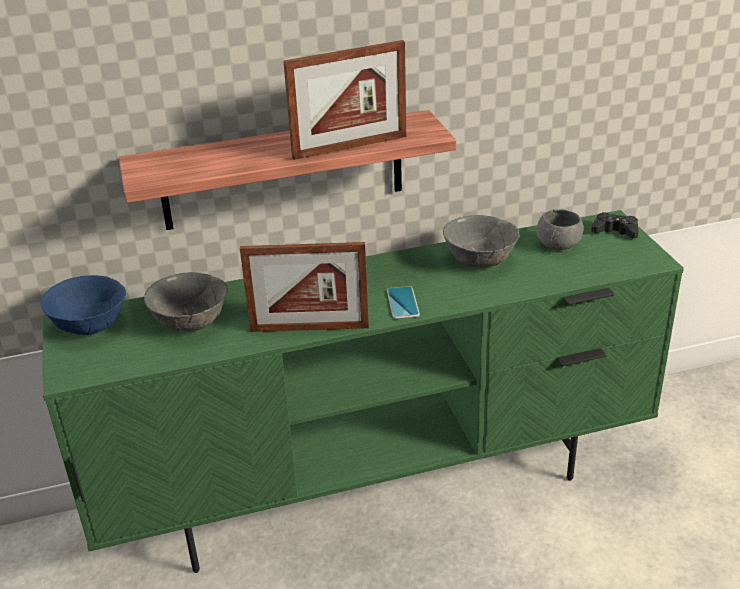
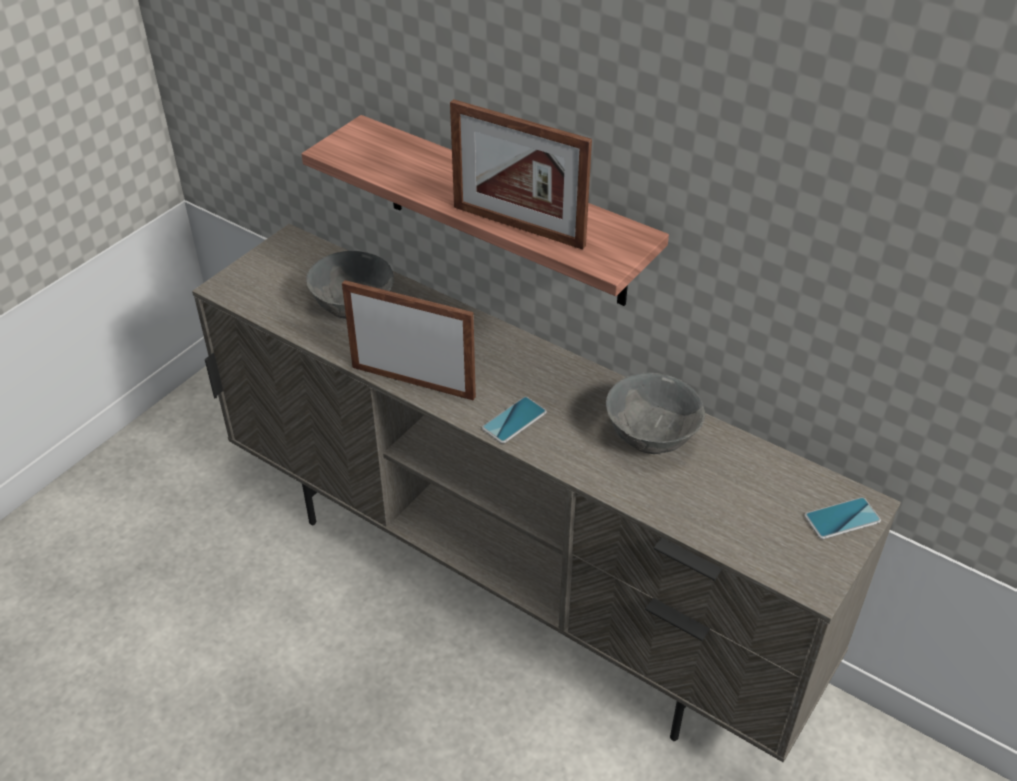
camera: 50 degrees right, 10 degrees up
blue bowl [41,275,126,335] -> none
green tv stand [43,210,684,573] -> beige tv stand [192,224,901,762]
picture frame [240,242,369,332] -> picture frame turned 150 degrees clockwise [342,280,476,401]
grey bowl [537,209,583,250] -> none
black game controller [591,212,639,239] -> phone [804,497,881,539]

